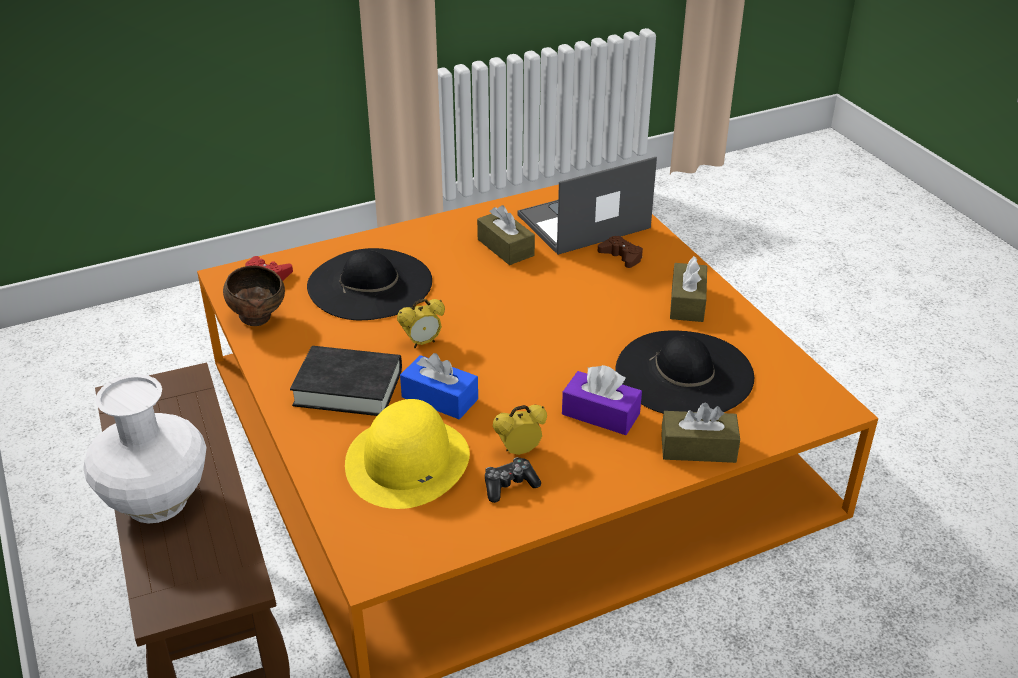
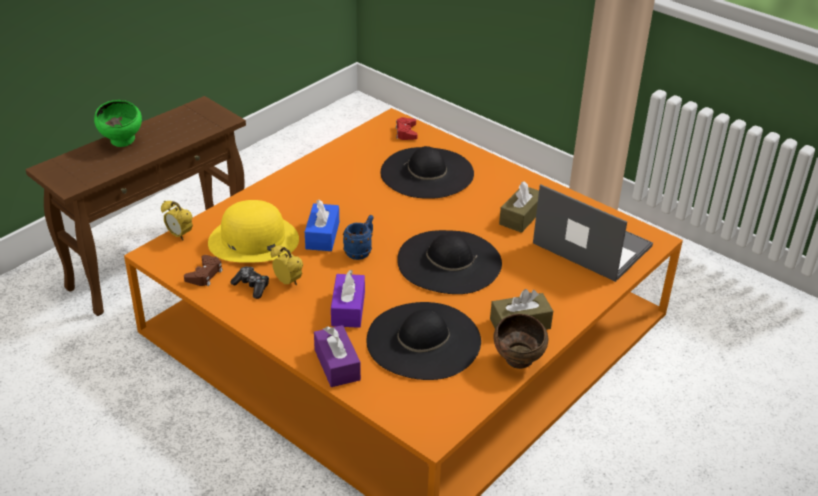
camera: 65 degrees right, 0 degrees up
white vase [83,374,206,523] -> green bowl [94,100,142,147]
brown bowl [223,266,285,326] -> brown bowl moved to [494,314,548,369]
black book [290,346,402,416] -> none
alarm clock [397,299,445,348] -> alarm clock moved to [161,201,193,240]
brown game controller [598,236,643,268] -> brown game controller moved to [184,255,223,286]
brown tissue box [661,403,740,463] -> purple tissue box [314,325,361,387]
none -> blue mug [343,215,374,260]
none -> black hat [397,230,502,294]

